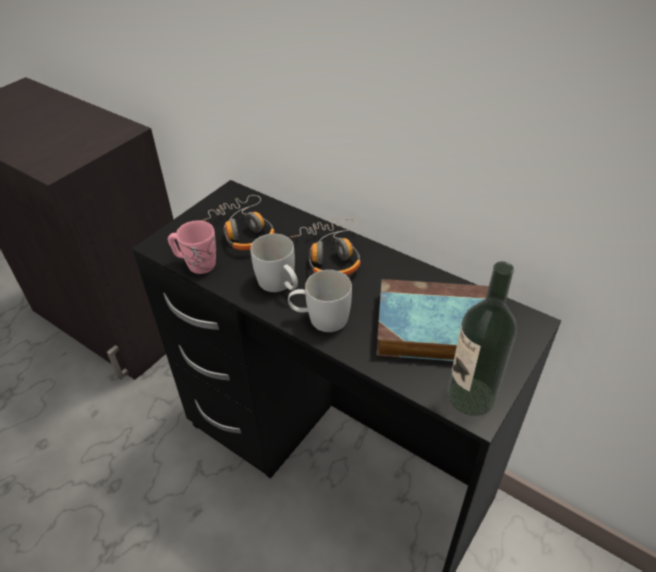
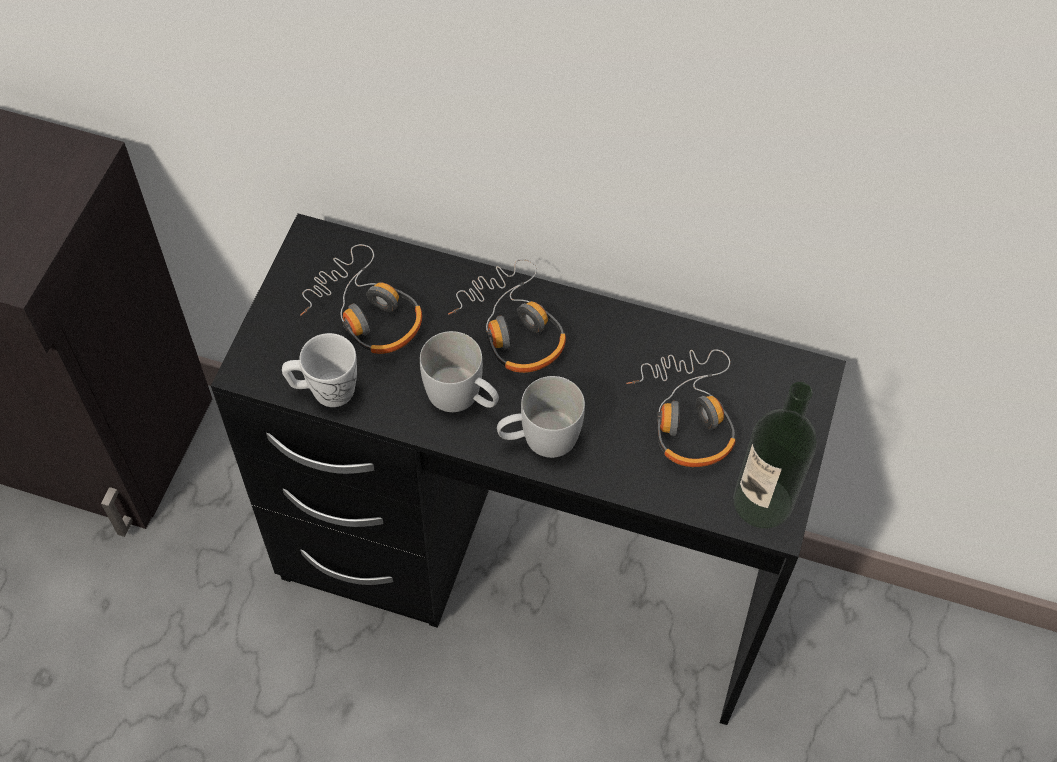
camera: 20 degrees left, 15 degrees up
pink mug [168,220,216,274] -> white mug [282,333,357,407]
book [376,279,489,361] -> headphones [626,349,735,467]

